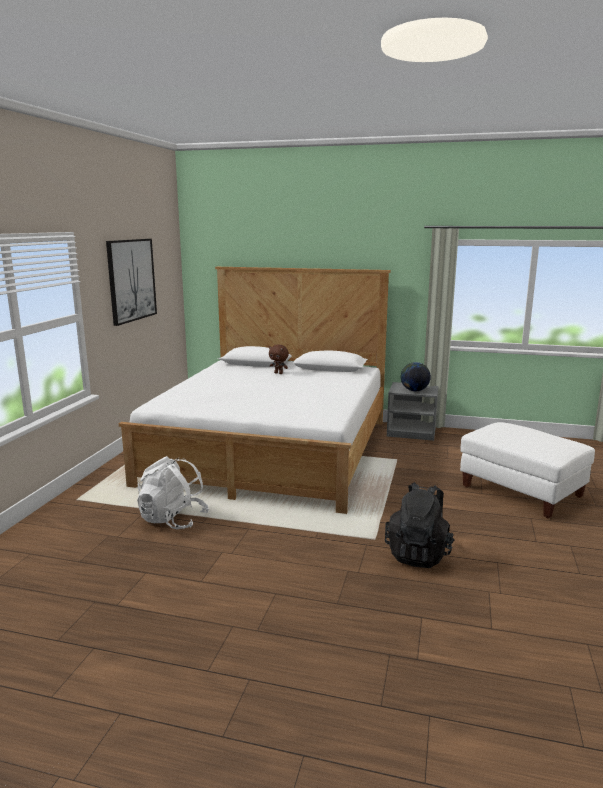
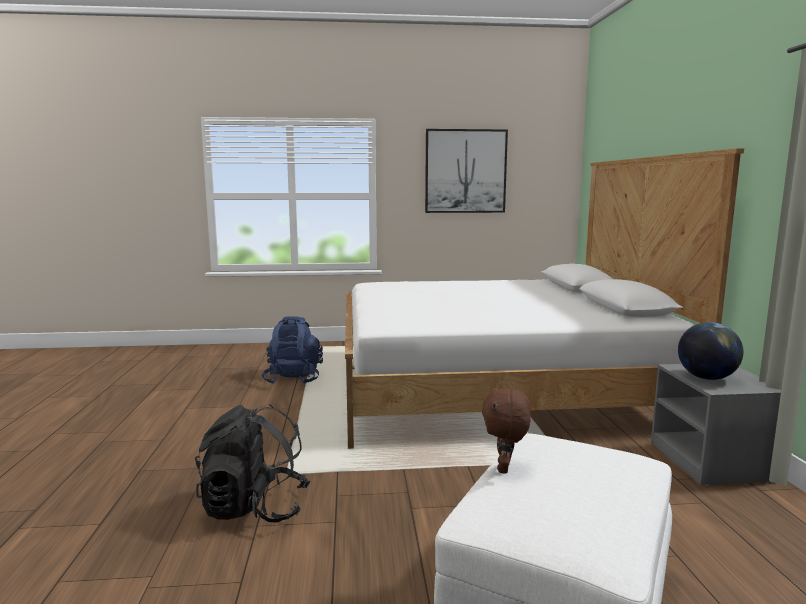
camera: 70 degrees right, 5 degrees down
white backpack [137,456,209,529] -> blue backpack [262,316,323,385]
brown plush toy [269,344,289,374] -> brown plush toy moved to [482,386,531,474]

